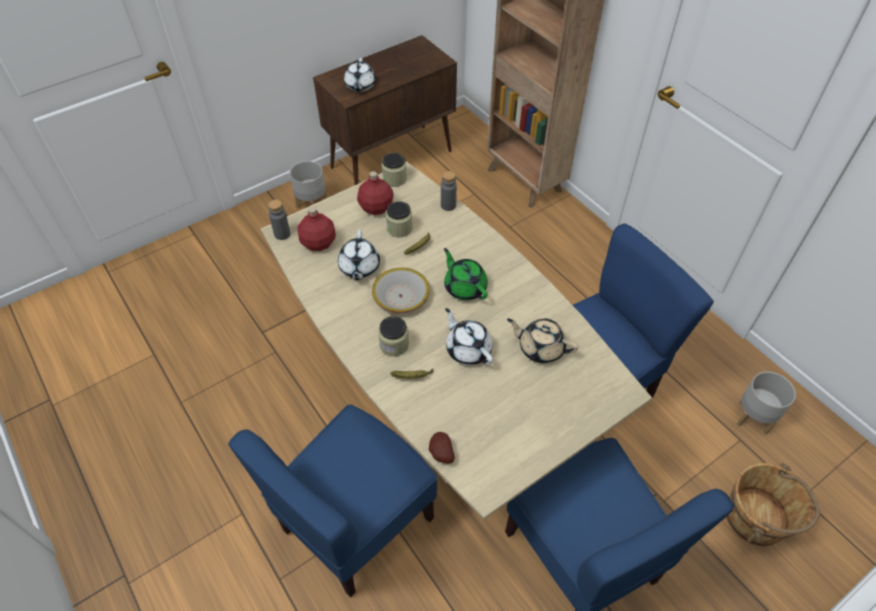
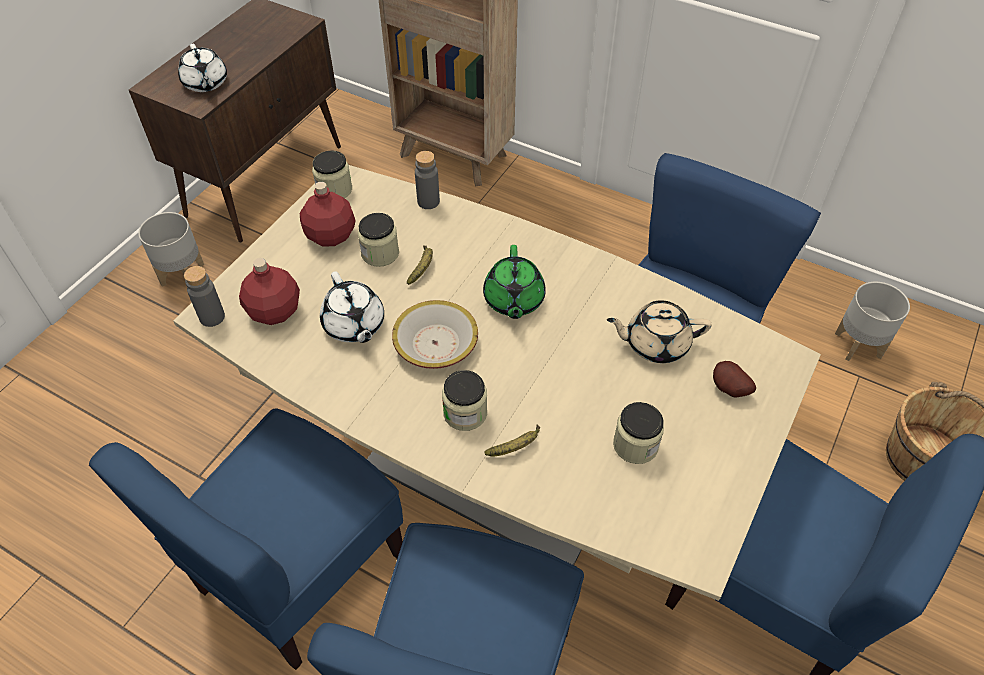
camera: 25 degrees left, 0 degrees up
potato [429,432,455,464] -> potato moved to [713,361,756,398]
green teapot [444,248,488,300] -> green teapot turned 120 degrees counterclockwise [483,245,546,319]
white teapot [445,308,493,365] -> none
none -> blue chair [89,408,403,670]
none -> jar [613,402,664,464]

